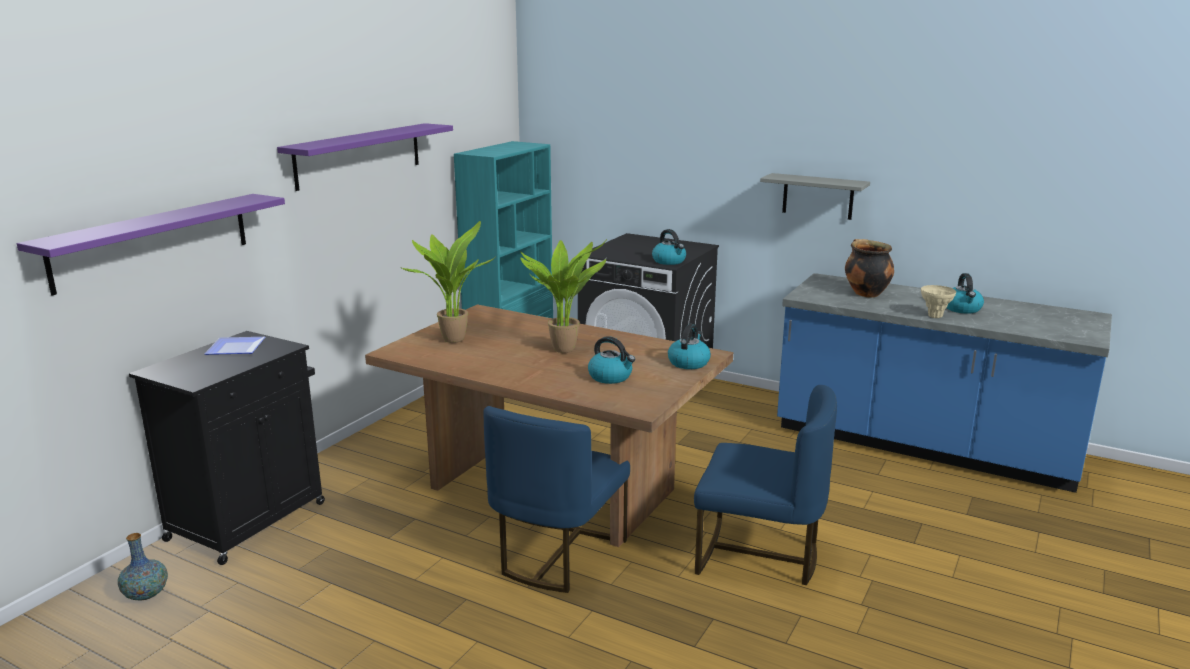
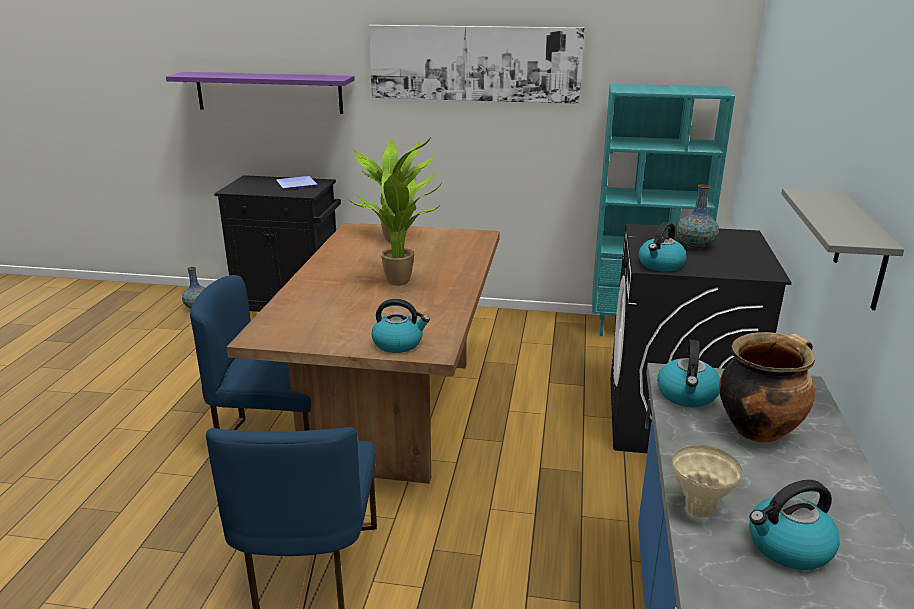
camera: 70 degrees right, 5 degrees up
purple shelf [277,123,453,191] -> picture [369,25,585,104]
kettle [588,336,635,384] -> kettle moved to [657,340,720,407]
none -> vase [677,184,719,249]

